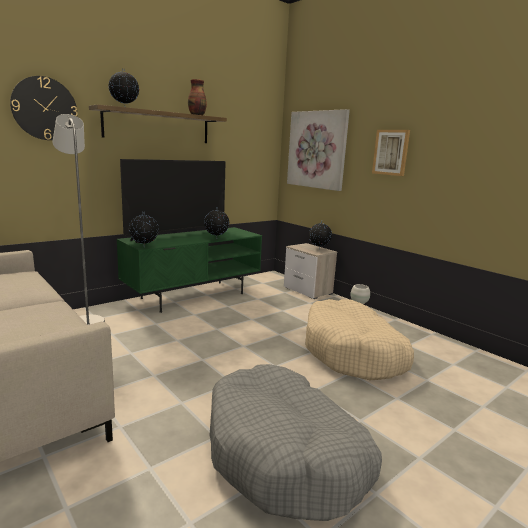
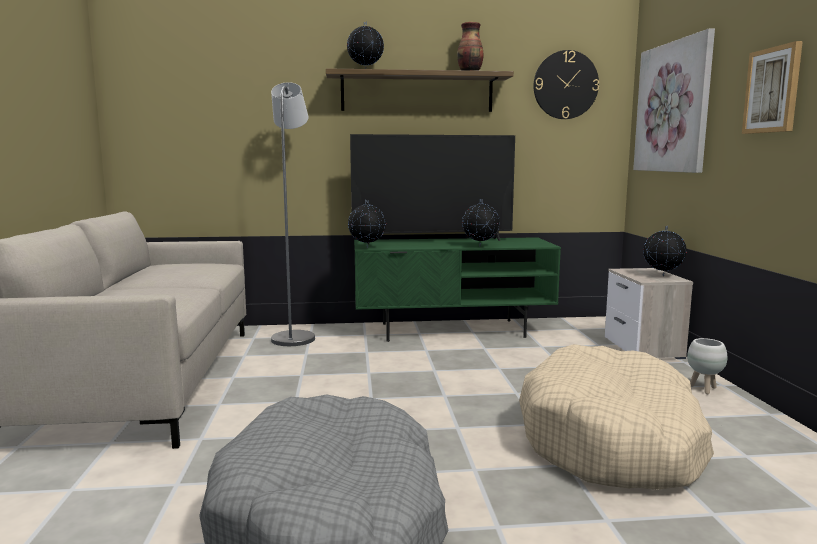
camera: 35 degrees right, 5 degrees down
wall clock [10,76,77,140] -> wall clock moved to [534,50,599,119]

